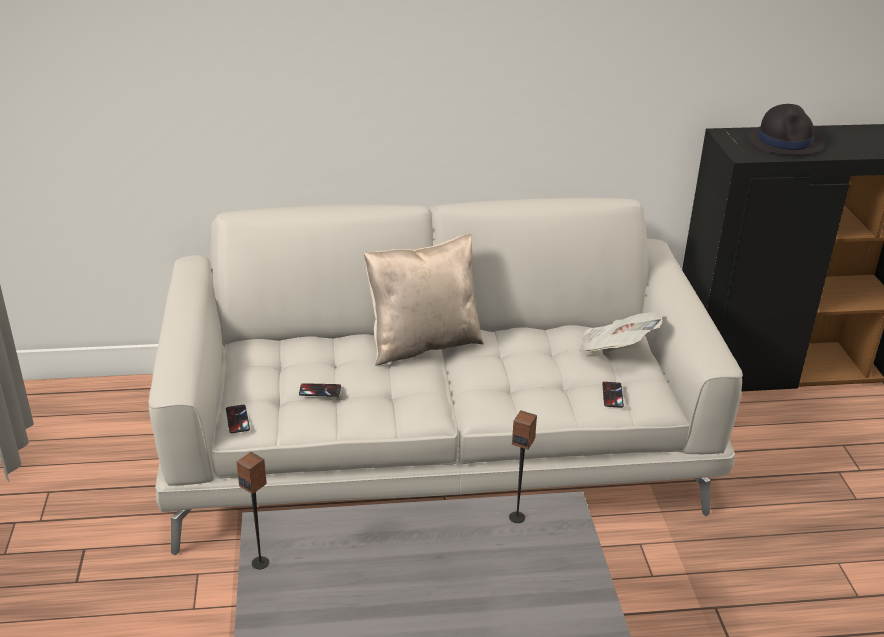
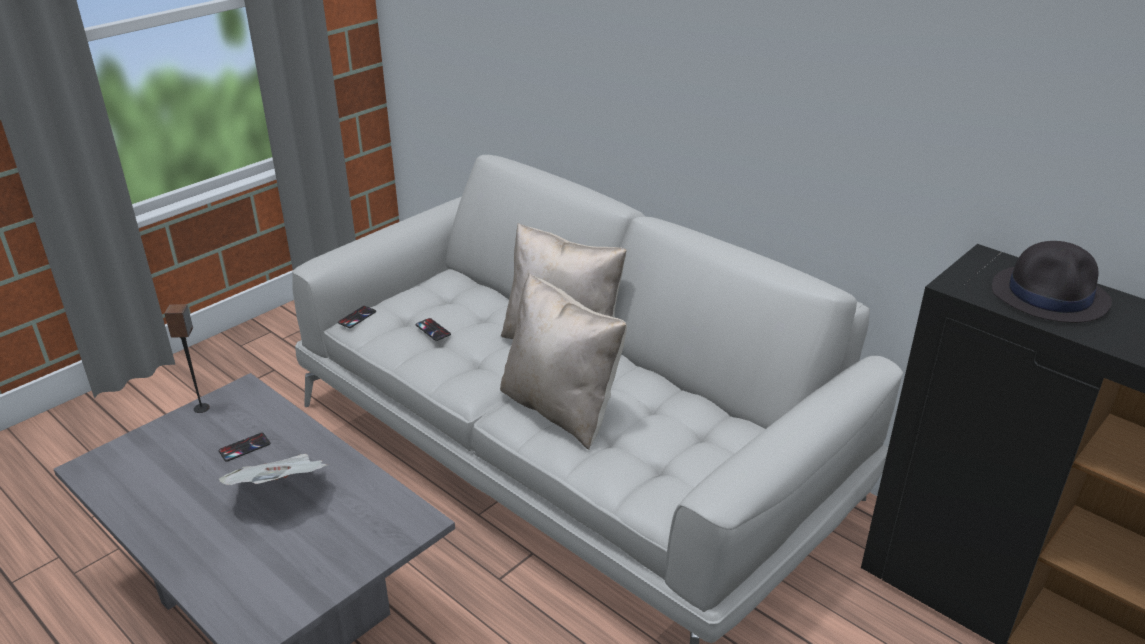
camera: 50 degrees right, 0 degrees up
speaker [509,410,537,523] -> none
newspaper [579,312,663,352] -> newspaper moved to [219,454,328,485]
phone [602,382,624,408] -> phone moved to [219,433,270,462]
none -> beige pillow [500,273,627,450]

